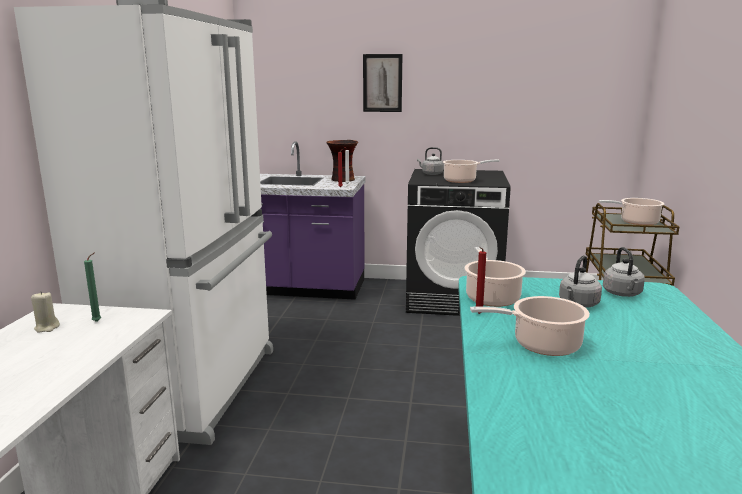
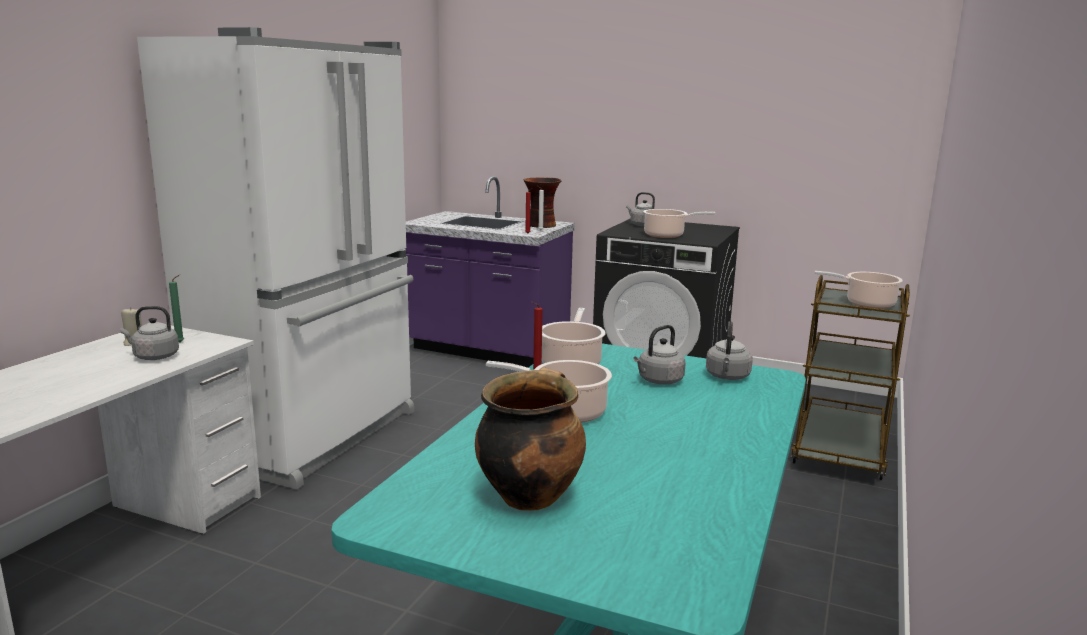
camera: 15 degrees right, 0 degrees up
picture [363,54,402,112] -> none
none -> grey kettle [120,306,179,360]
none -> cooking pot [475,368,586,511]

